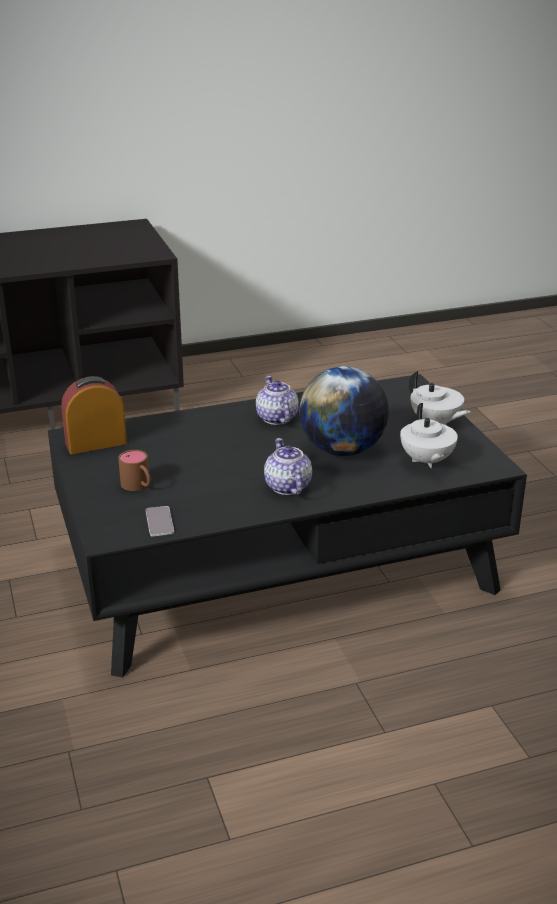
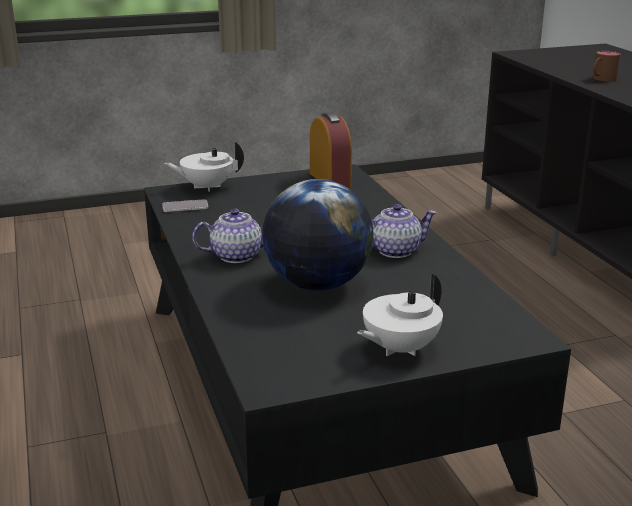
camera: 90 degrees right, 5 degrees down
brown mug [118,450,151,491] -> brown mug moved to [593,51,621,81]
white teapot [400,403,458,468] -> white teapot moved to [164,141,244,192]

